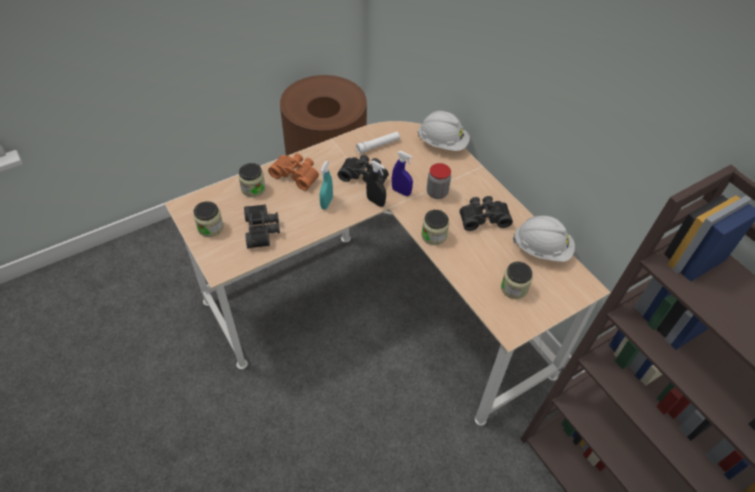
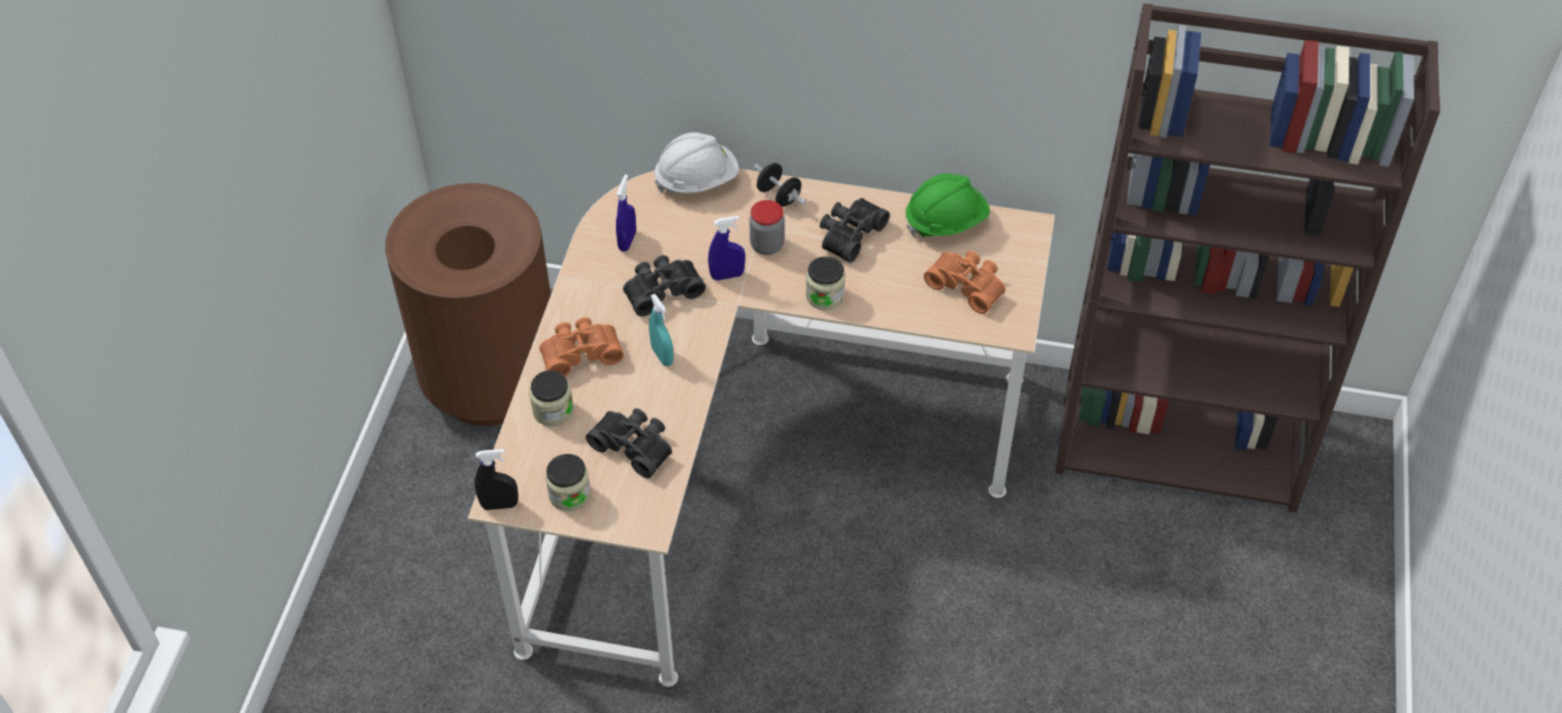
camera: 45 degrees left, 0 degrees up
white flashlight [356,132,400,154] -> blue spray bottle [616,174,636,252]
black spray bottle [366,161,386,207] -> black spray bottle moved to [474,449,518,510]
jar [501,262,533,299] -> orange binoculars [924,251,1005,314]
white hard hat [513,216,575,262] -> green hard hat [906,174,990,238]
none -> black dumbbell [753,163,806,207]

